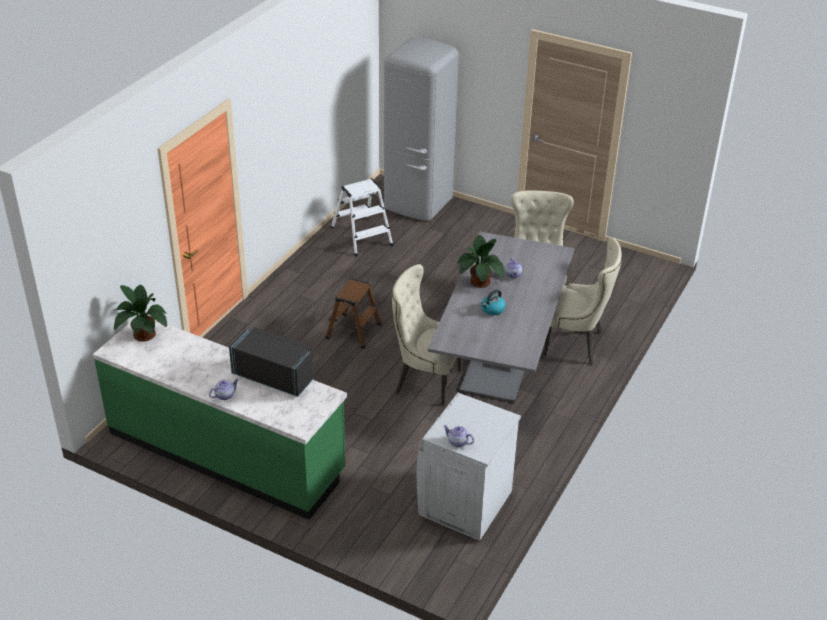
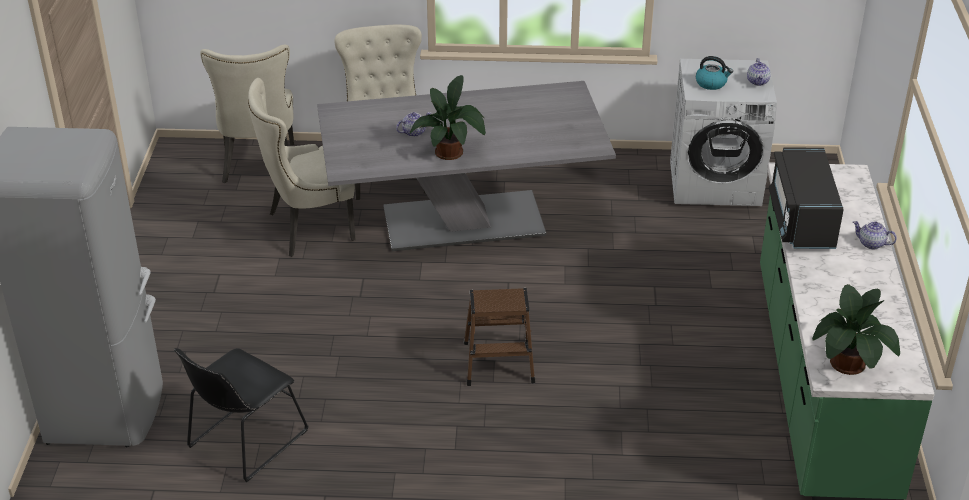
camera: 115 degrees left, 0 degrees up
white step ladder [331,178,394,257] -> black chair [174,348,309,482]
beige chair [392,264,462,405] -> beige chair moved to [200,45,294,183]
kettle [481,289,506,315] -> kettle moved to [696,56,733,90]

